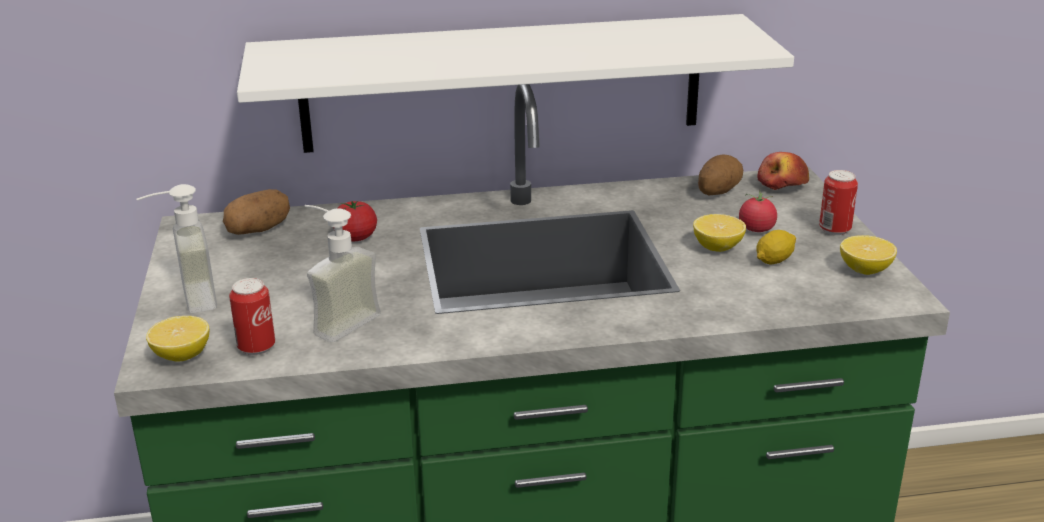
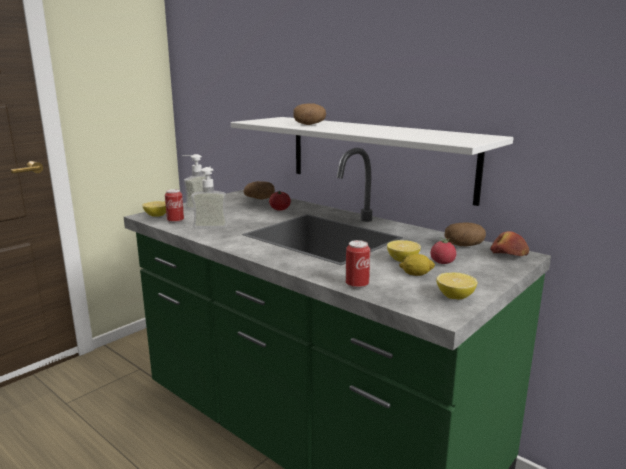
camera: 50 degrees right, 10 degrees down
can [819,170,858,236] -> can moved to [346,240,370,289]
none -> potato [293,103,326,125]

